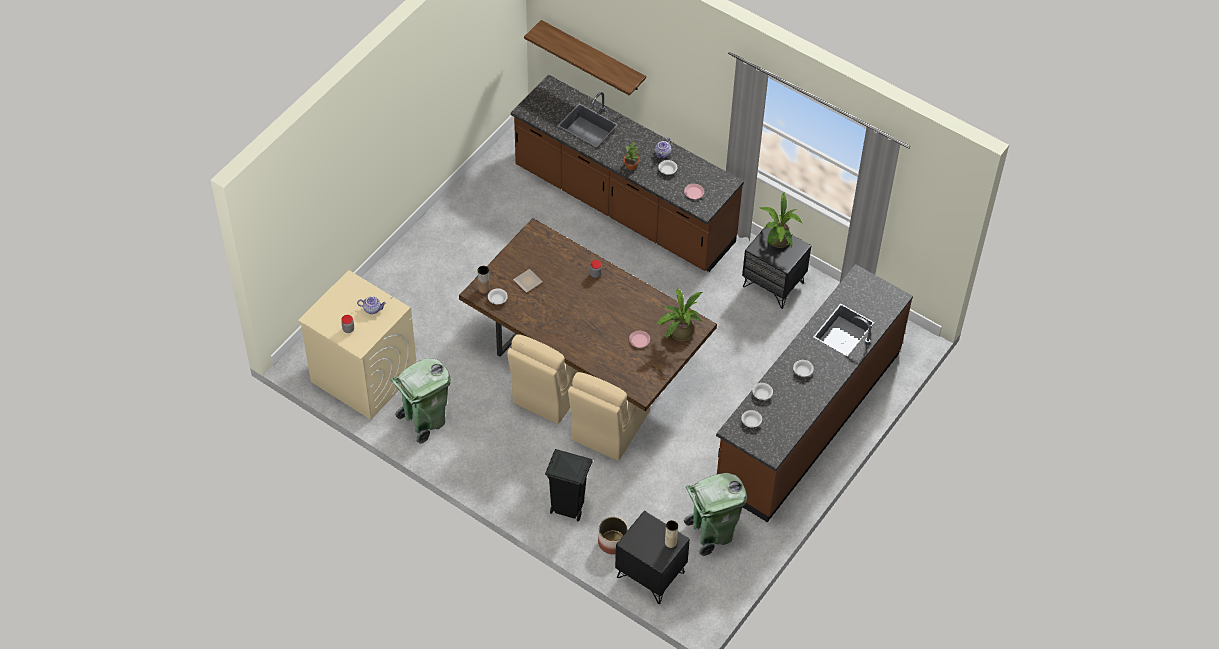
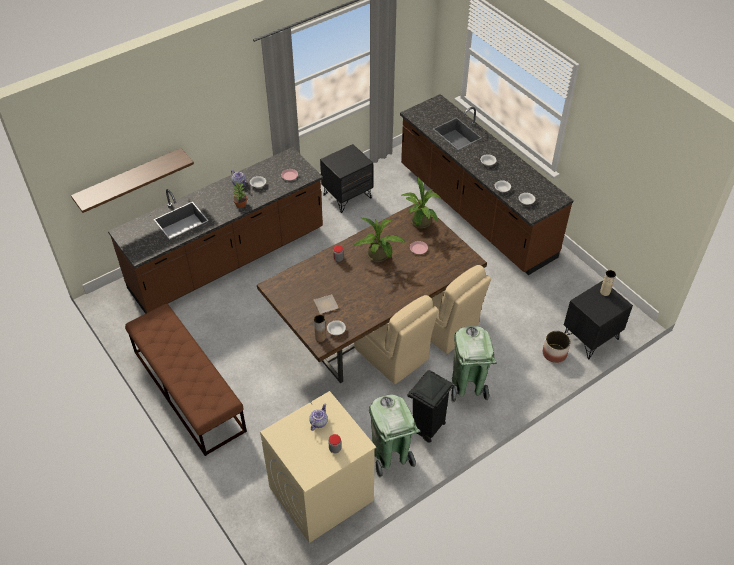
camera: 70 degrees left, 5 degrees down
black trash can [545,449,593,521] -> black trash can moved to [407,370,454,443]
green trash can [684,473,747,556] -> green trash can moved to [451,326,497,403]
potted plant [760,193,802,248] -> potted plant moved to [353,218,405,262]
none -> brown bench [125,304,247,456]

